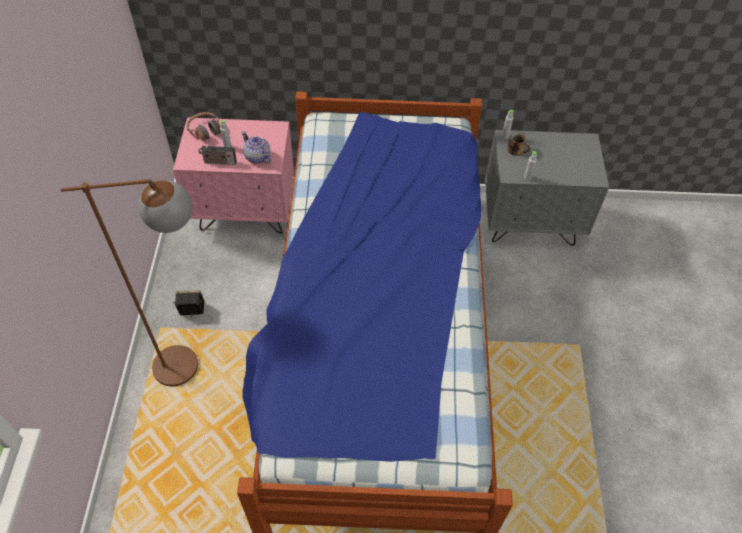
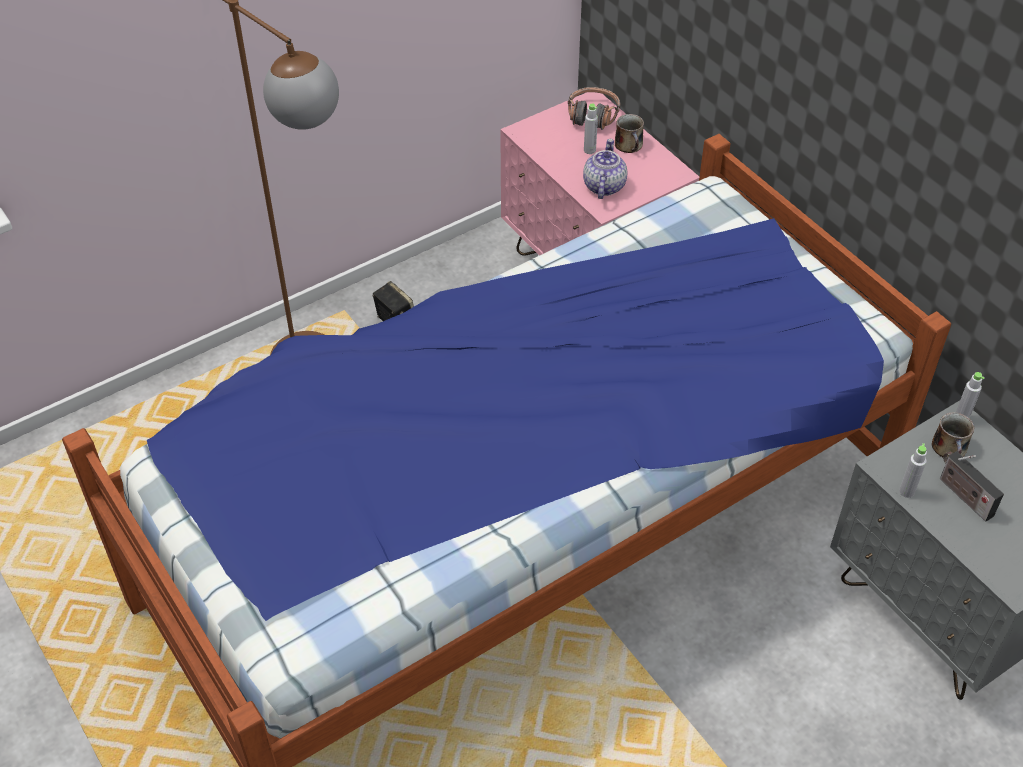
camera: 55 degrees right, 5 degrees down
radio [199,141,237,165] -> radio moved to [940,451,1004,521]
none -> mug [615,114,644,153]

